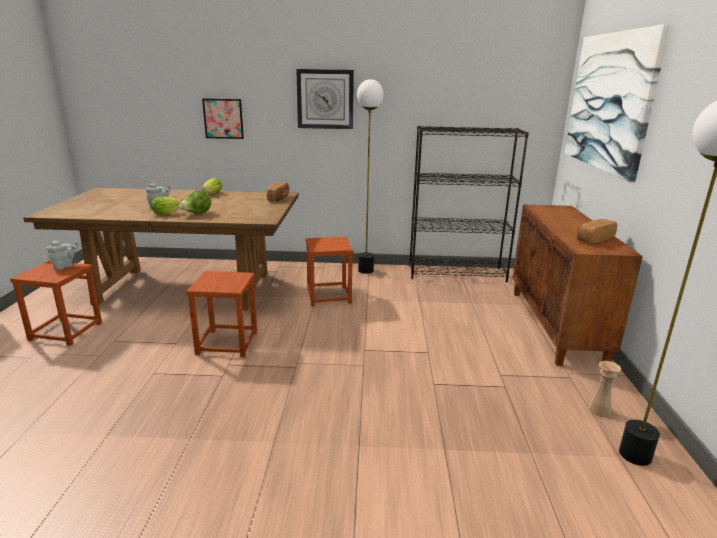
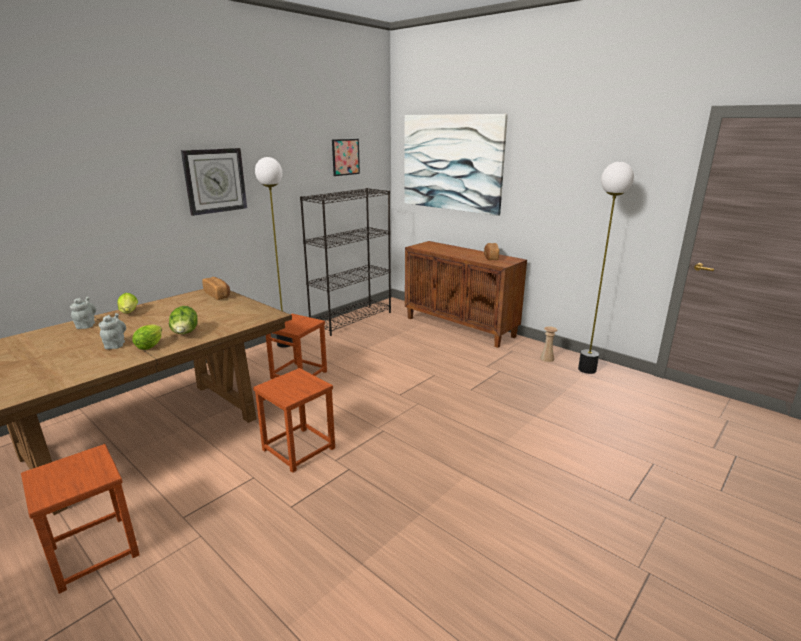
camera: 50 degrees left, 0 degrees up
grey teapot [47,241,79,270] -> grey teapot moved to [70,297,96,329]
picture [202,98,244,139] -> picture moved to [332,139,360,176]

